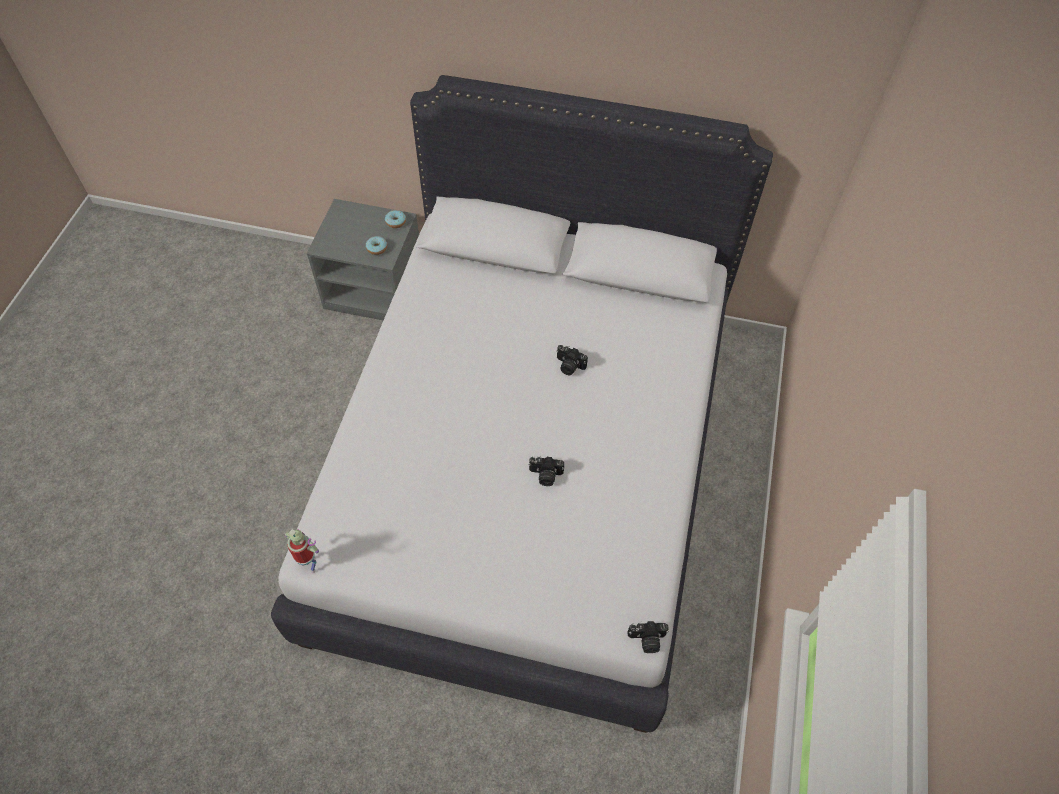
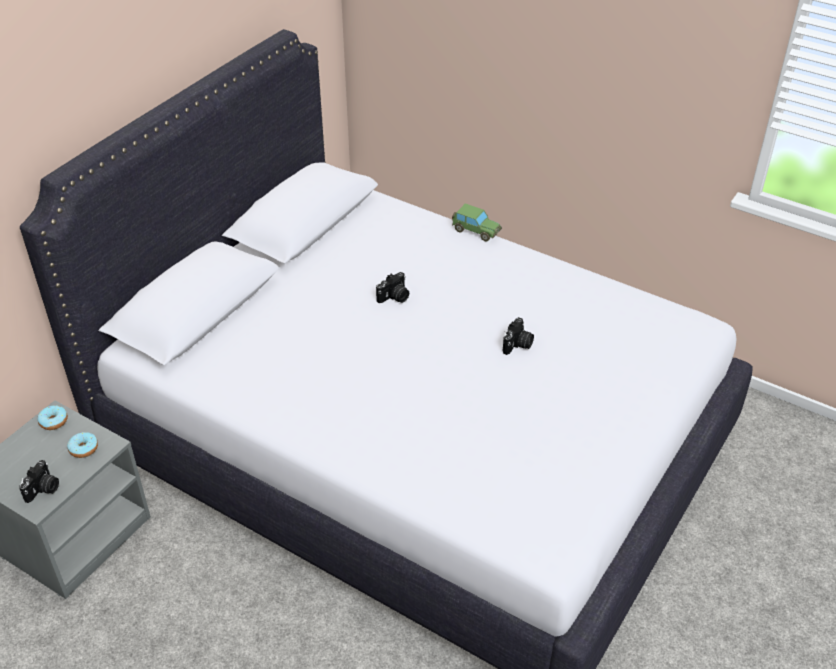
camera: 70 degrees left, 15 degrees down
toy robot [285,529,319,573] -> none
camera [627,621,669,653] -> camera moved to [19,460,59,503]
none -> toy car [452,203,502,241]

